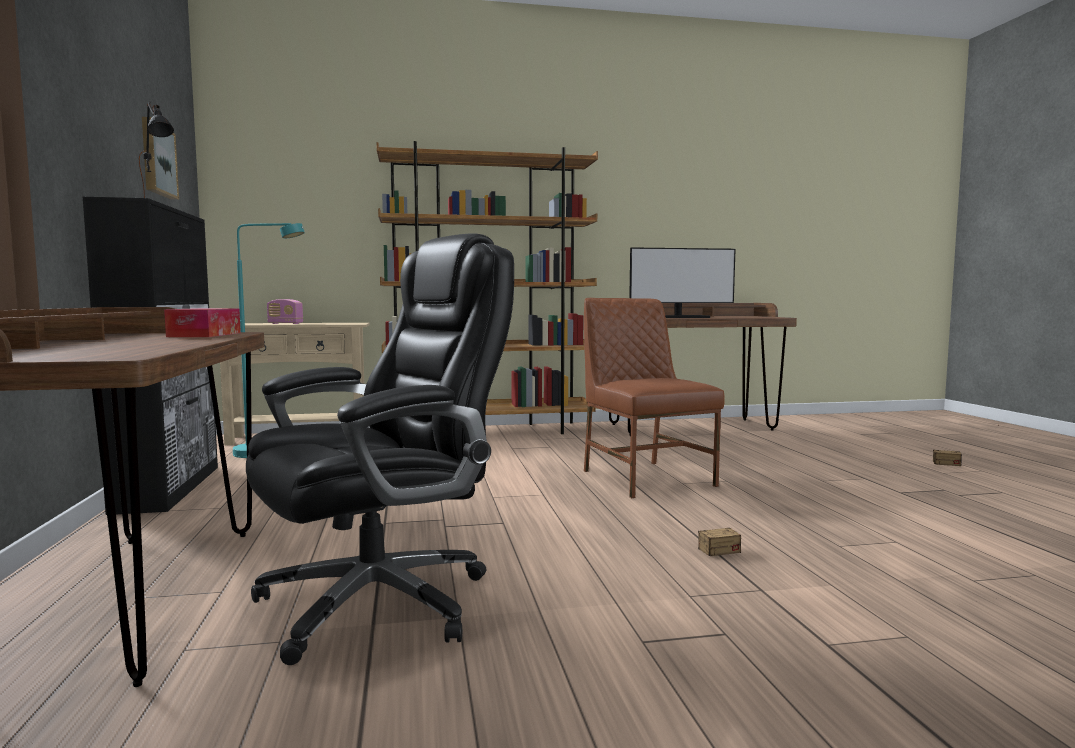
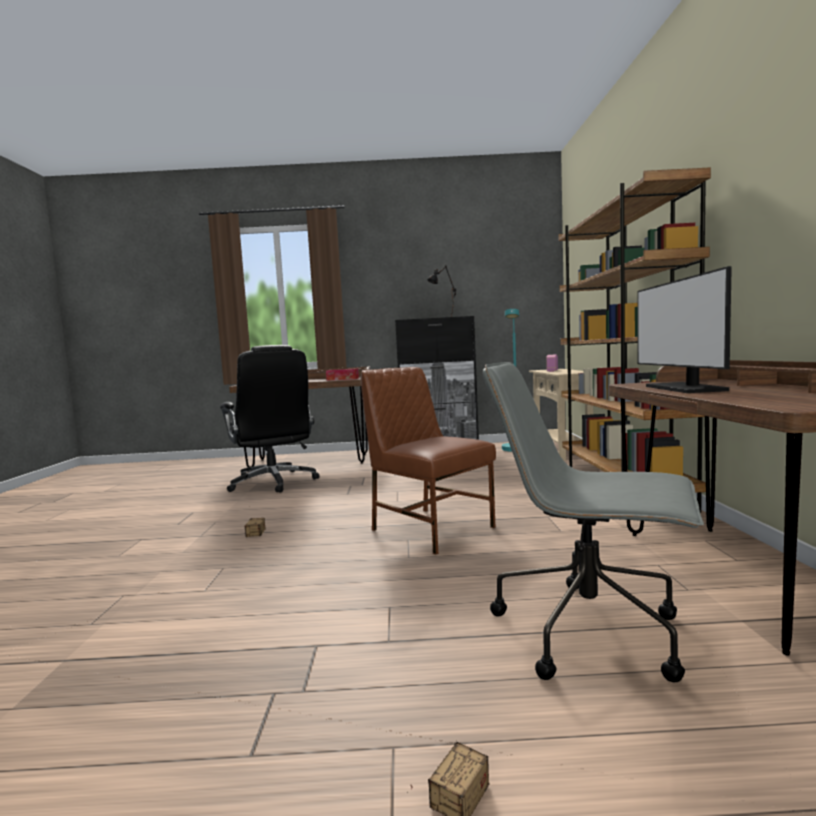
camera: 100 degrees right, 0 degrees up
picture [142,117,179,200] -> none
brown chair [584,298,725,498] -> brown chair turned 120 degrees counterclockwise [361,367,496,555]
none -> grey office chair [483,362,704,682]

